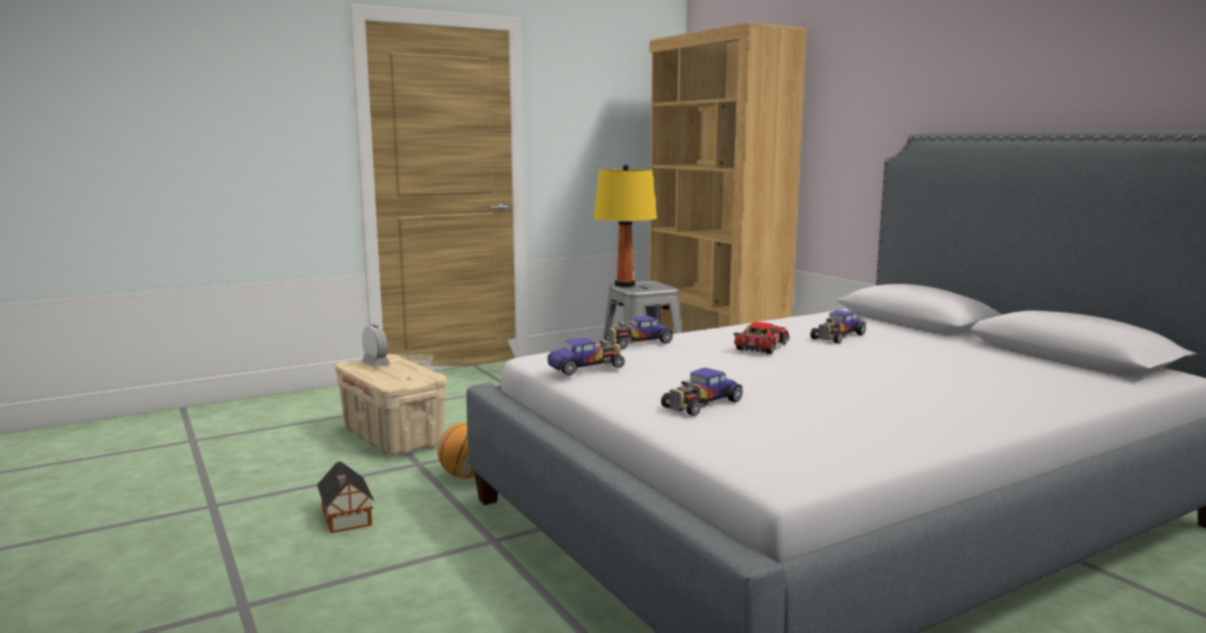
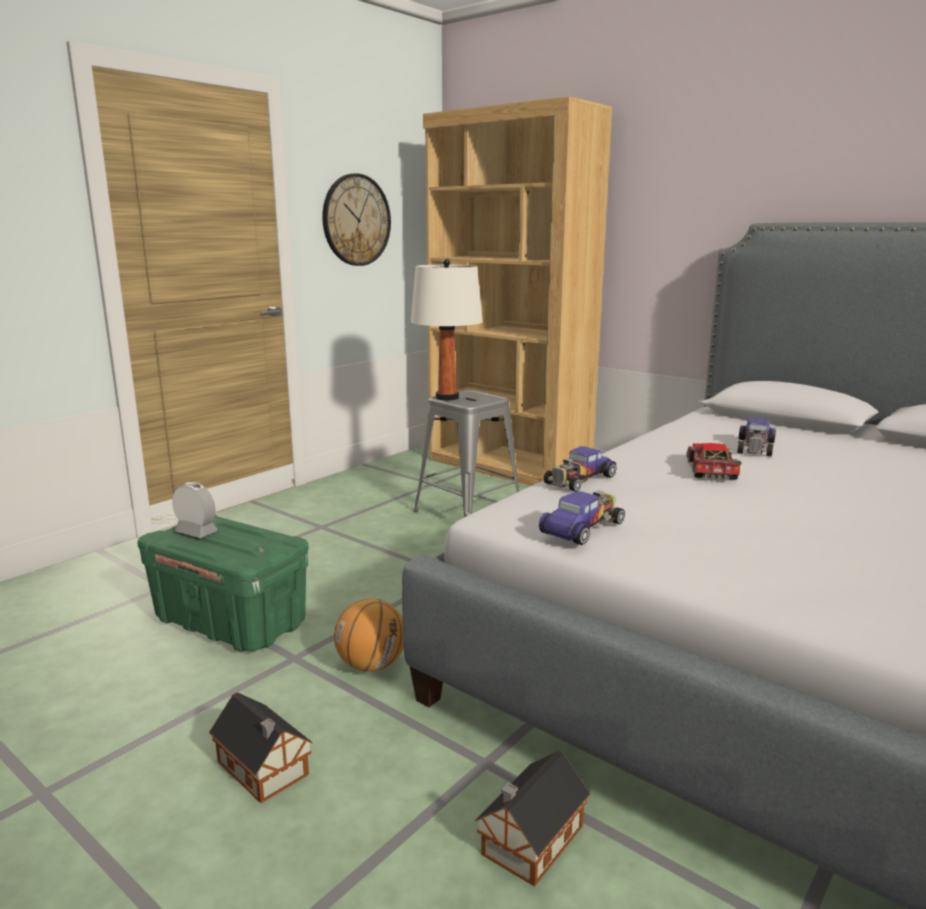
camera: 20 degrees left, 5 degrees up
beige storage box [335,354,447,455] -> green storage box [137,515,309,652]
yellow table lamp [594,164,657,287] -> white table lamp [411,259,483,400]
toy car [661,368,743,416] -> none
none -> wall clock [322,173,391,266]
none -> toy house [475,751,590,887]

